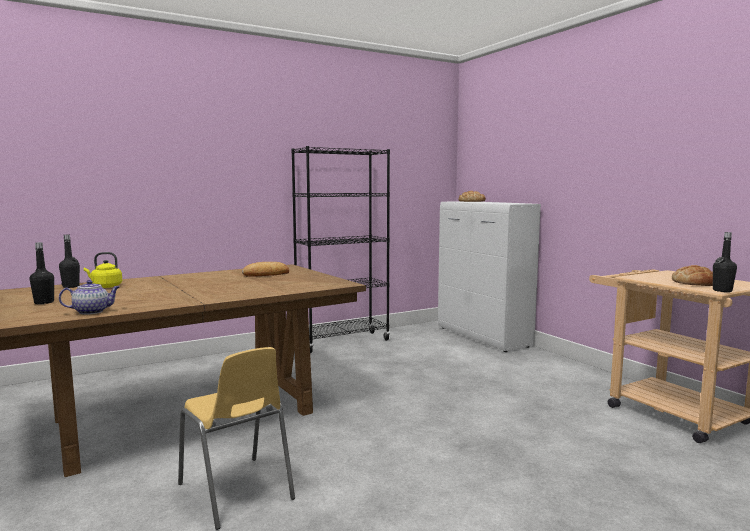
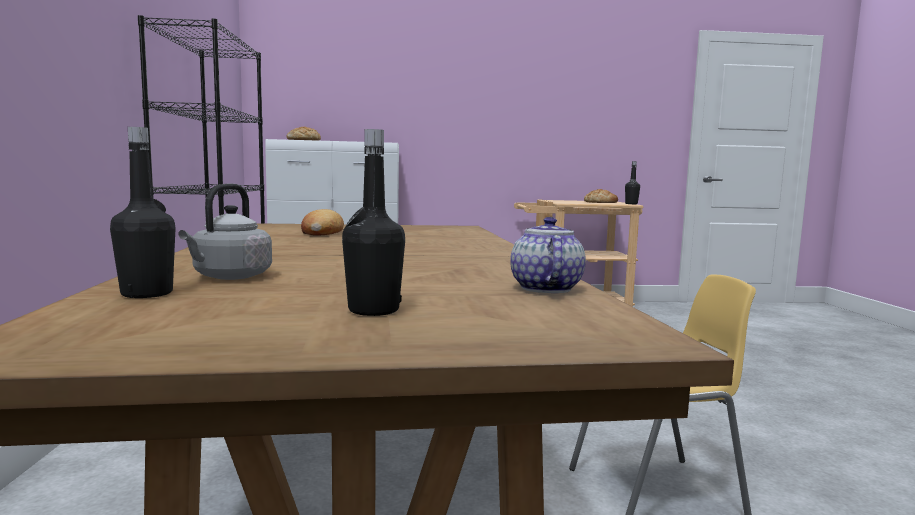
camera: 65 degrees left, 0 degrees up
yellow kettle [84,252,122,288] -> grey kettle [179,184,272,280]

